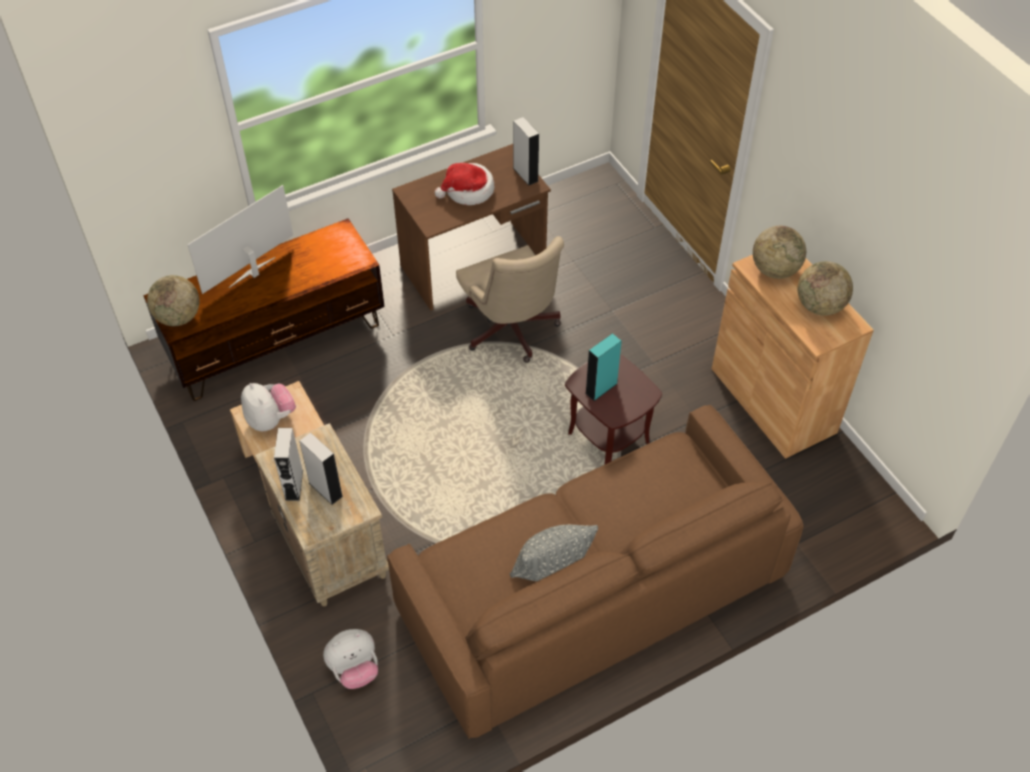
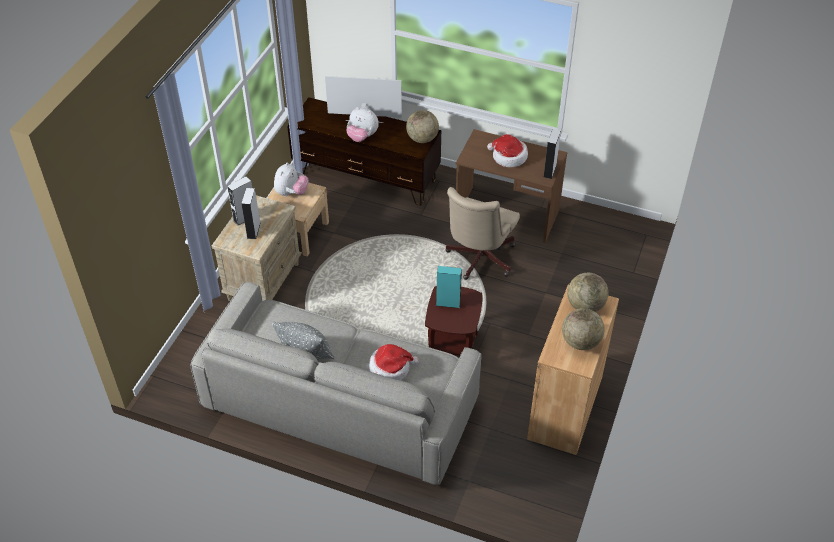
camera: 50 degrees right, 5 degrees down
globe [147,275,200,326] -> globe moved to [406,110,439,143]
plush toy [323,629,378,689] -> plush toy moved to [346,107,379,142]
brown sofa [387,405,803,739] -> grey sofa [191,282,482,485]
none -> hat [369,344,419,381]

